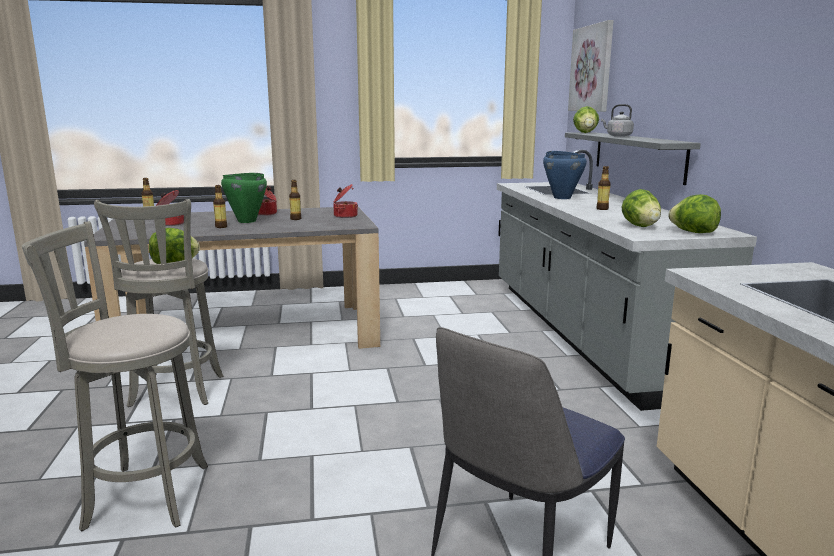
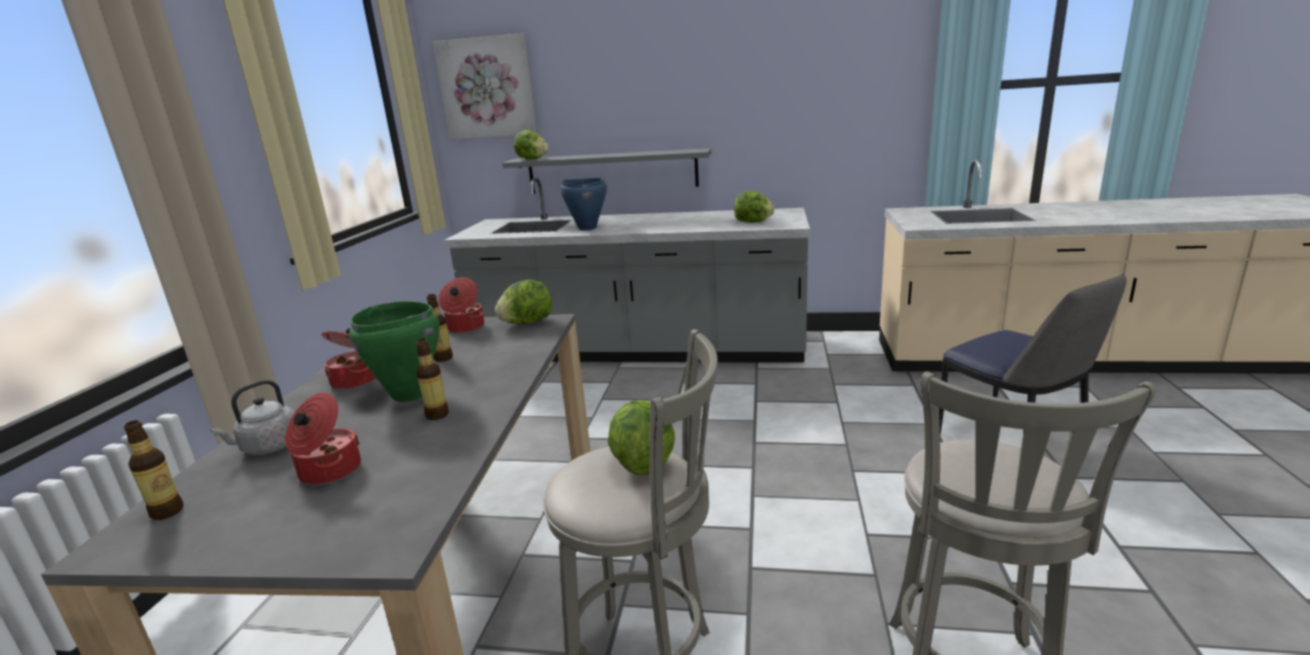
camera: 70 degrees left, 5 degrees up
bottle [596,166,611,210] -> none
grey kettle [601,104,634,137] -> grey kettle moved to [210,380,295,455]
lettuce [668,194,721,233] -> lettuce moved to [495,280,552,324]

